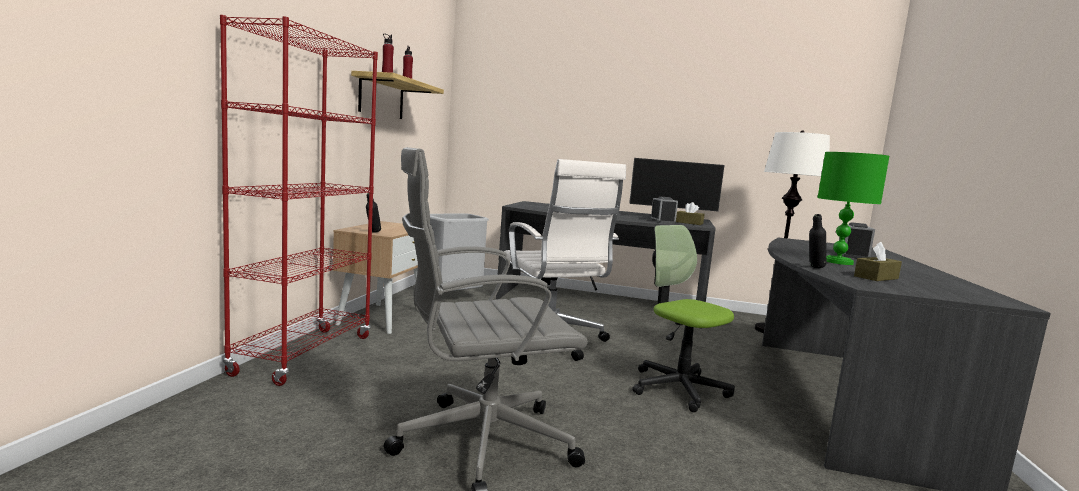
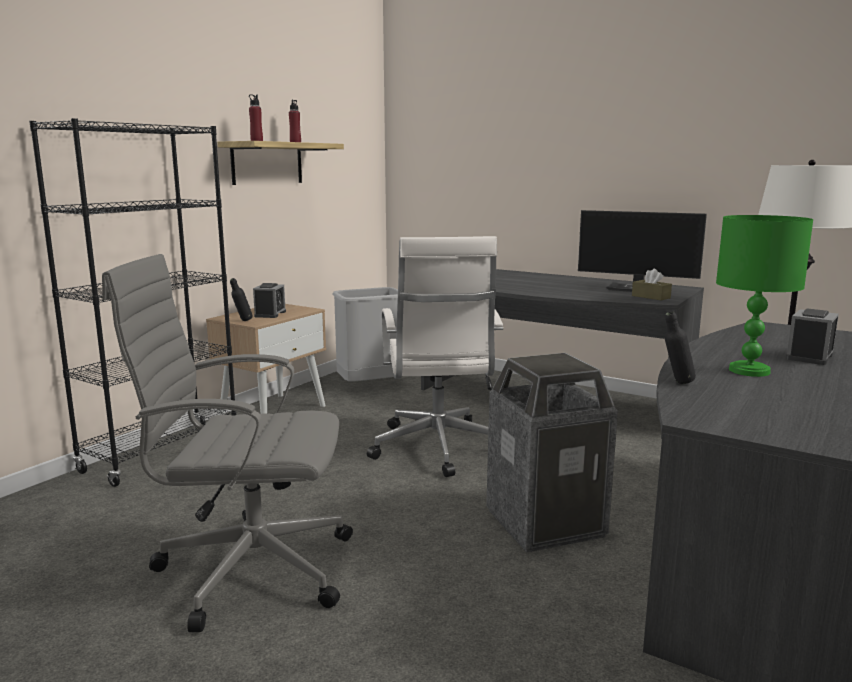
camera: 20 degrees right, 5 degrees up
red bookcase [220,15,378,386] -> black bookcase [29,118,236,487]
office chair [632,225,735,412] -> trash can [486,353,618,552]
alarm clock [650,197,678,224] -> alarm clock moved to [253,283,286,318]
brown tissue box [854,242,902,281] -> none

